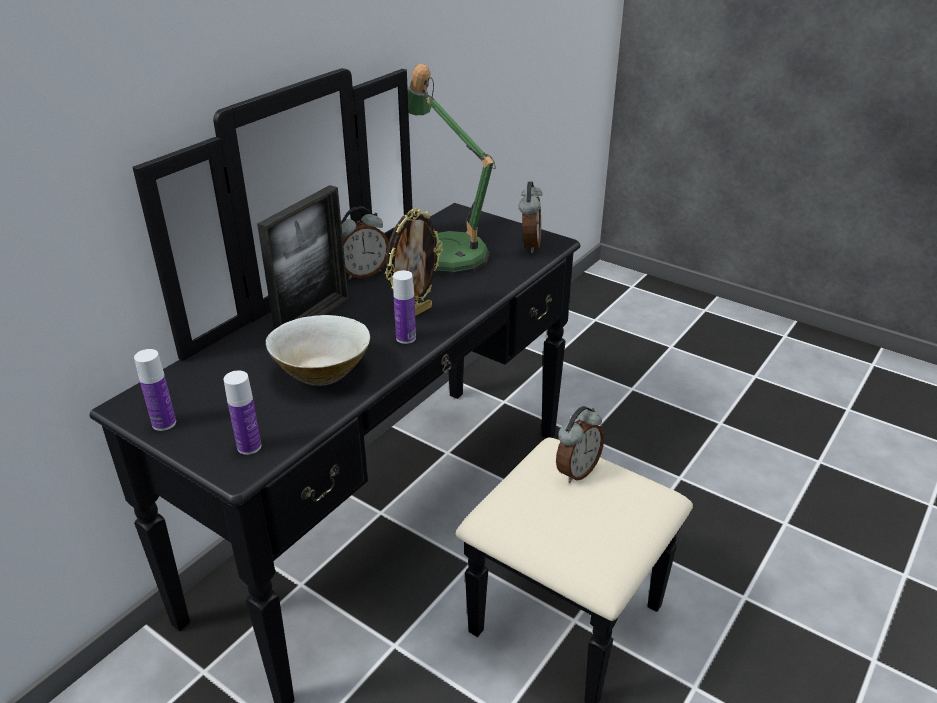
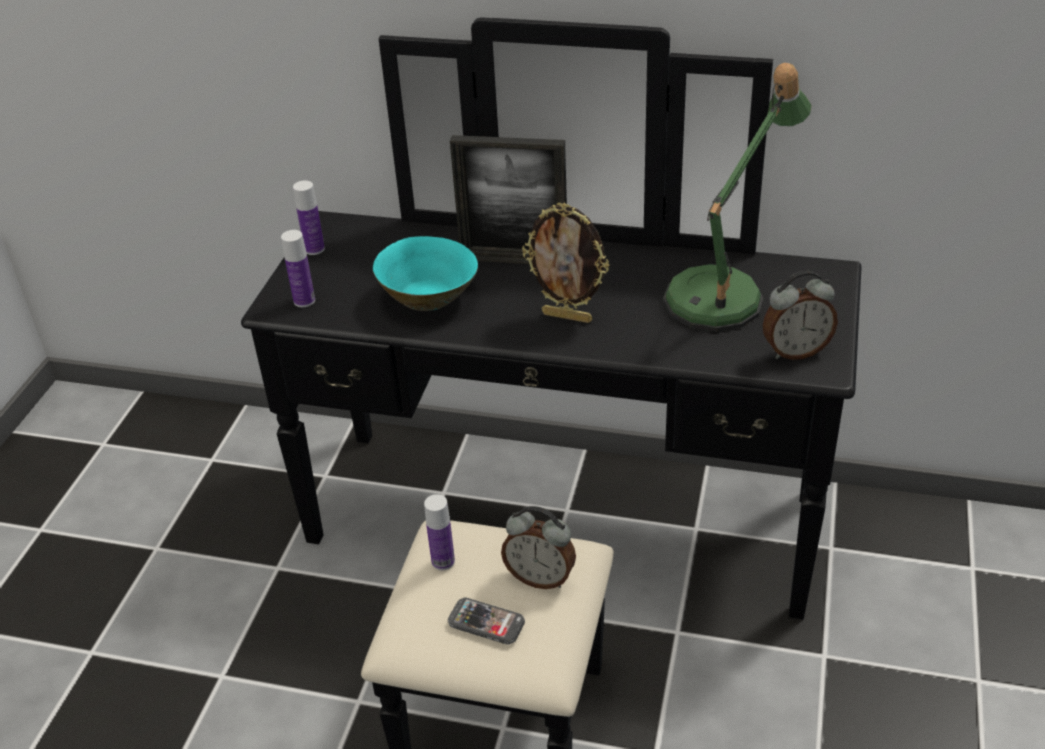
camera: 70 degrees right, 5 degrees up
beige bowl [266,315,370,386] -> turquoise bowl [373,236,478,311]
alarm clock [341,207,389,280] -> none
bottle [393,270,416,344] -> bottle moved to [424,494,455,570]
none -> phone [448,597,525,645]

